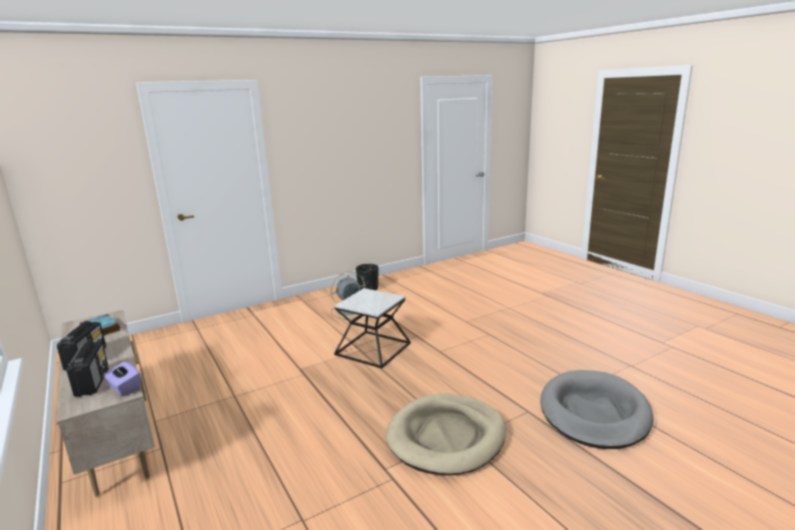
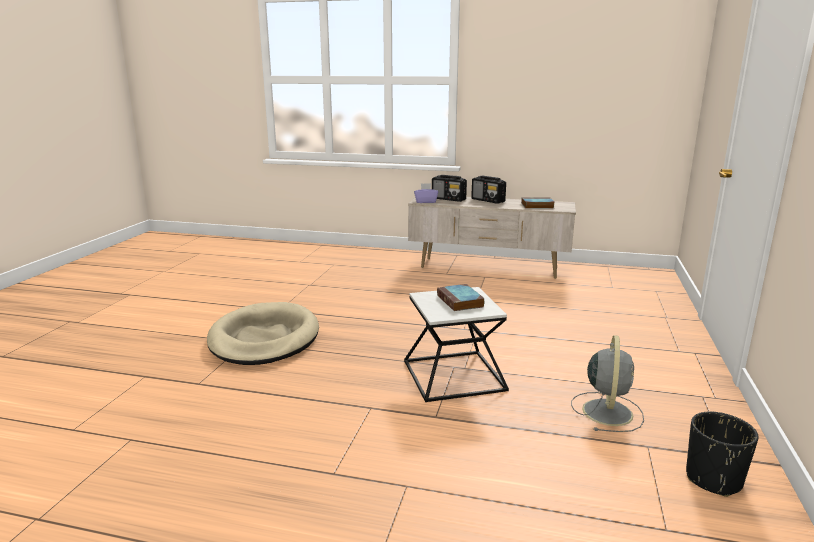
camera: 135 degrees right, 0 degrees up
grey dog bed [540,370,654,449] -> none
none -> book [437,284,485,311]

